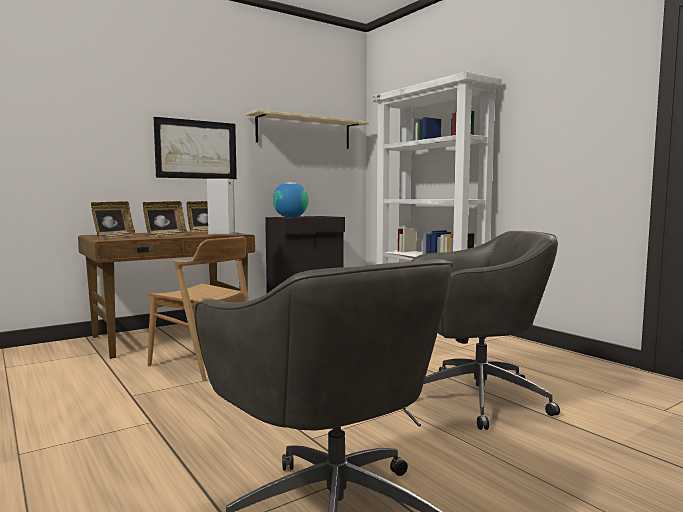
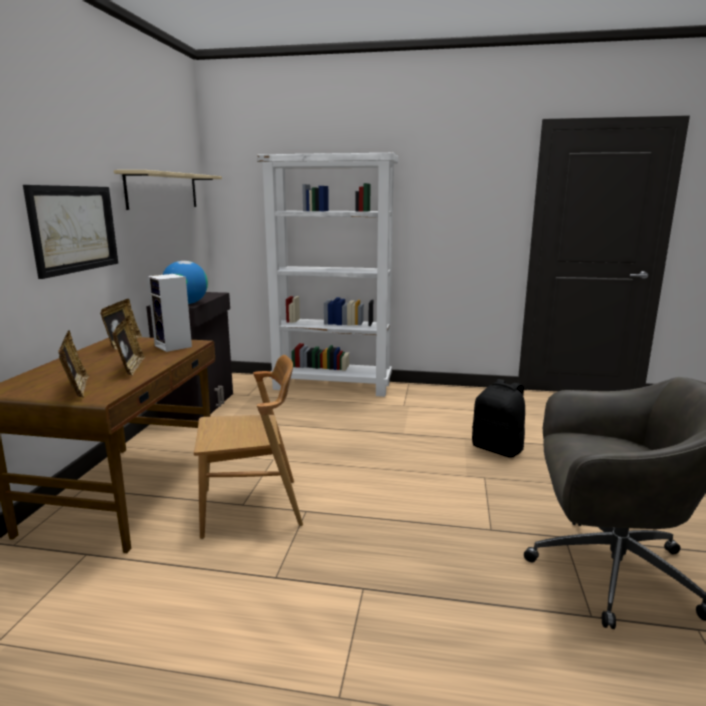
camera: 45 degrees left, 10 degrees up
grey office chair [411,231,560,430] -> black backpack [472,379,525,458]

